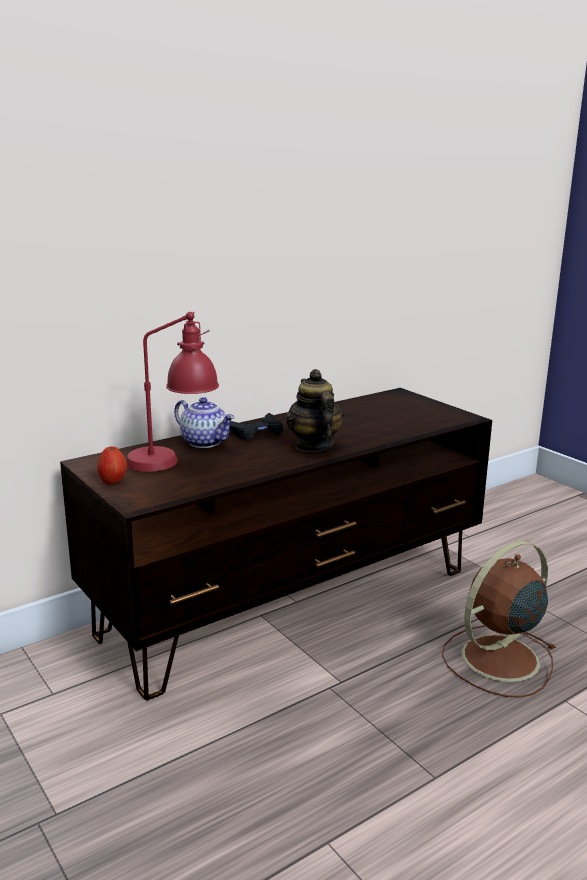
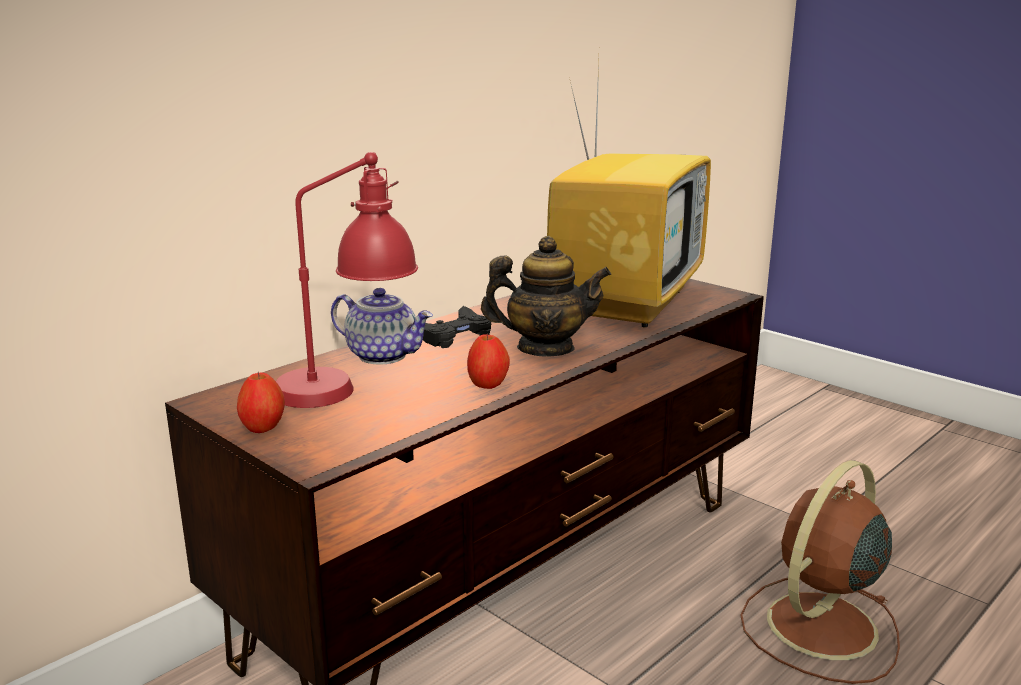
camera: 10 degrees left, 0 degrees up
teapot [286,369,344,452] -> teapot turned 120 degrees clockwise [481,236,611,356]
none -> apple [467,334,510,389]
none -> television [547,62,711,328]

